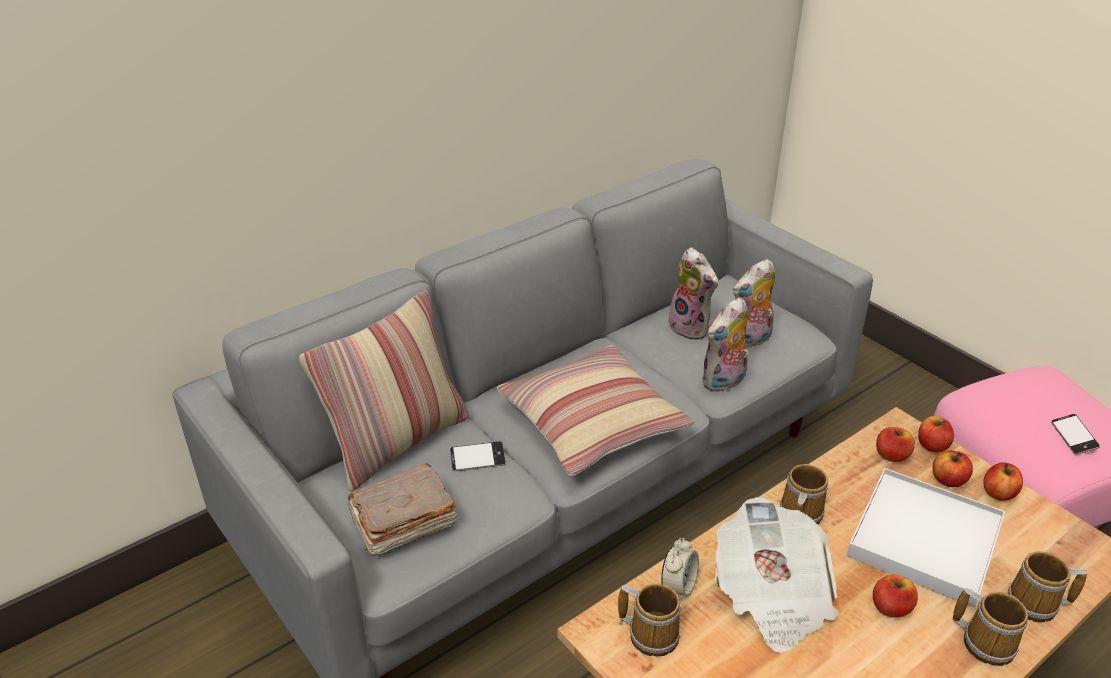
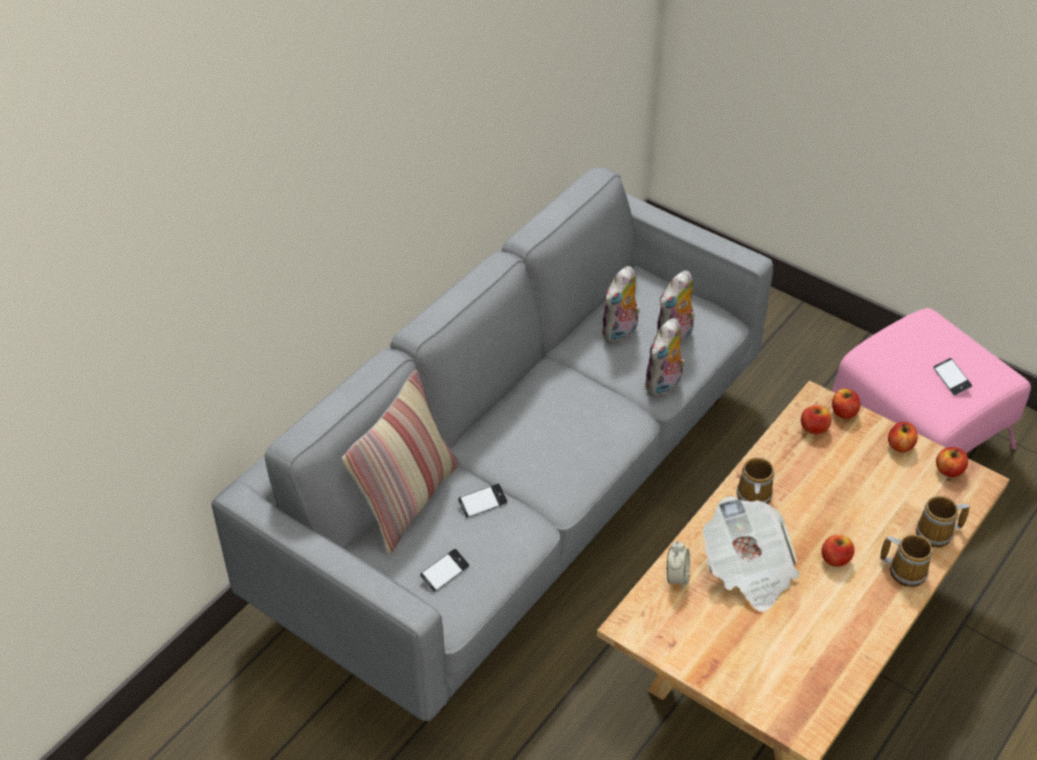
camera: 15 degrees left, 10 degrees up
brown book [347,463,457,557] -> phone [420,549,469,592]
pillow [497,345,695,476] -> none
mug [618,583,681,656] -> none
plush toy [664,248,718,340] -> plush toy turned 90 degrees clockwise [601,266,640,344]
white tray [846,468,1005,608] -> none
apple [933,450,973,487] -> apple moved to [936,447,968,477]

